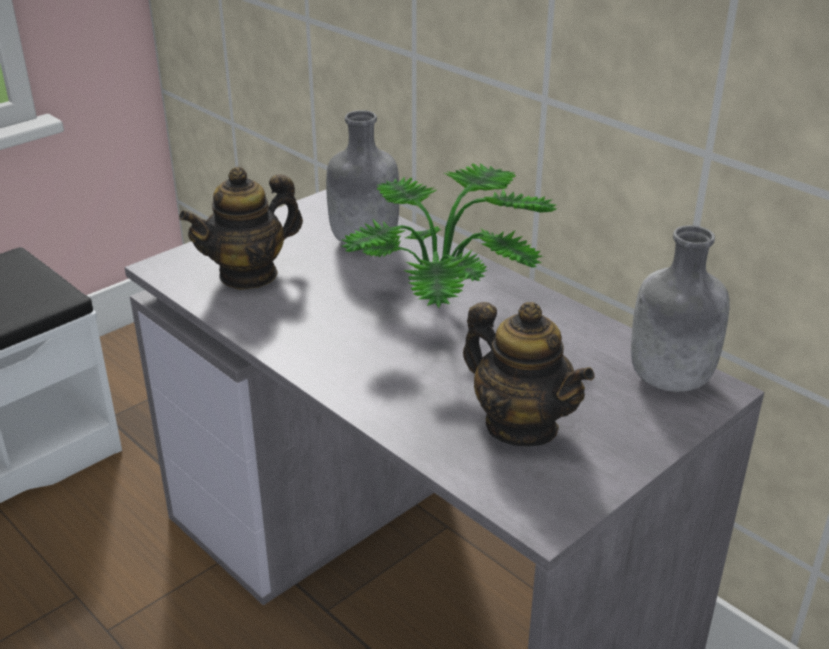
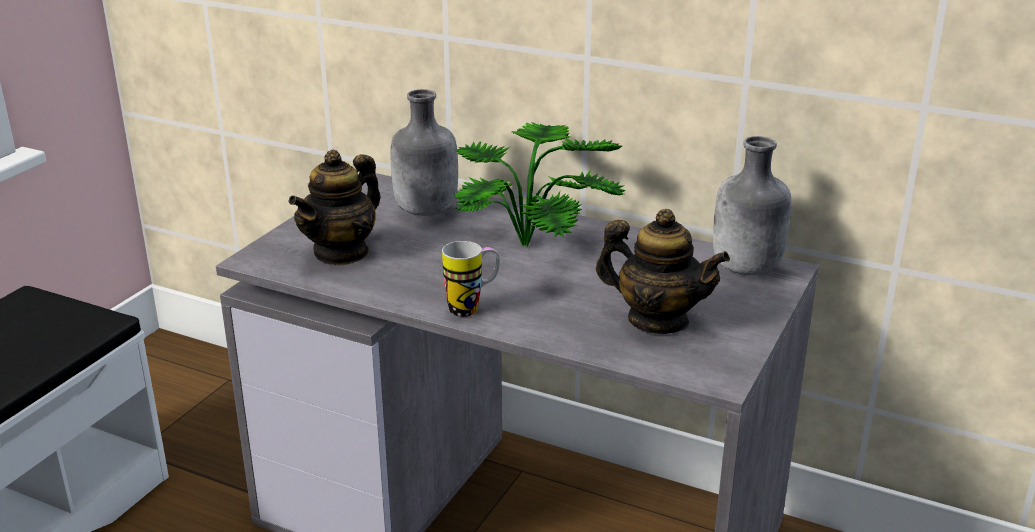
camera: 20 degrees left, 5 degrees down
none -> mug [442,241,500,317]

